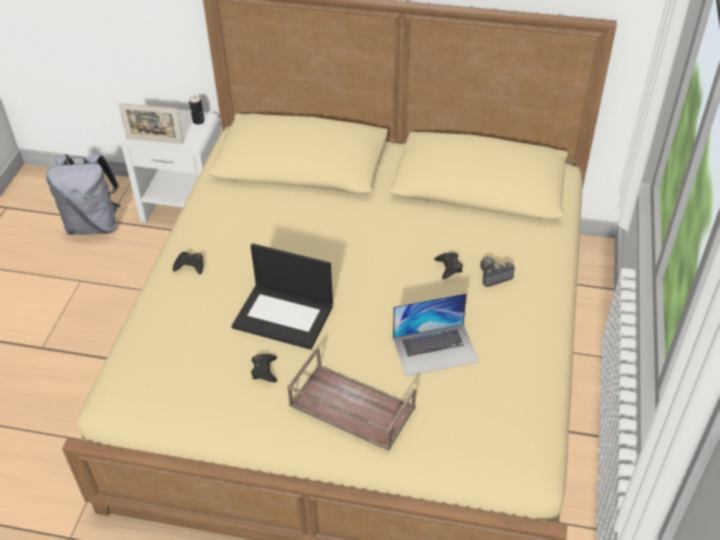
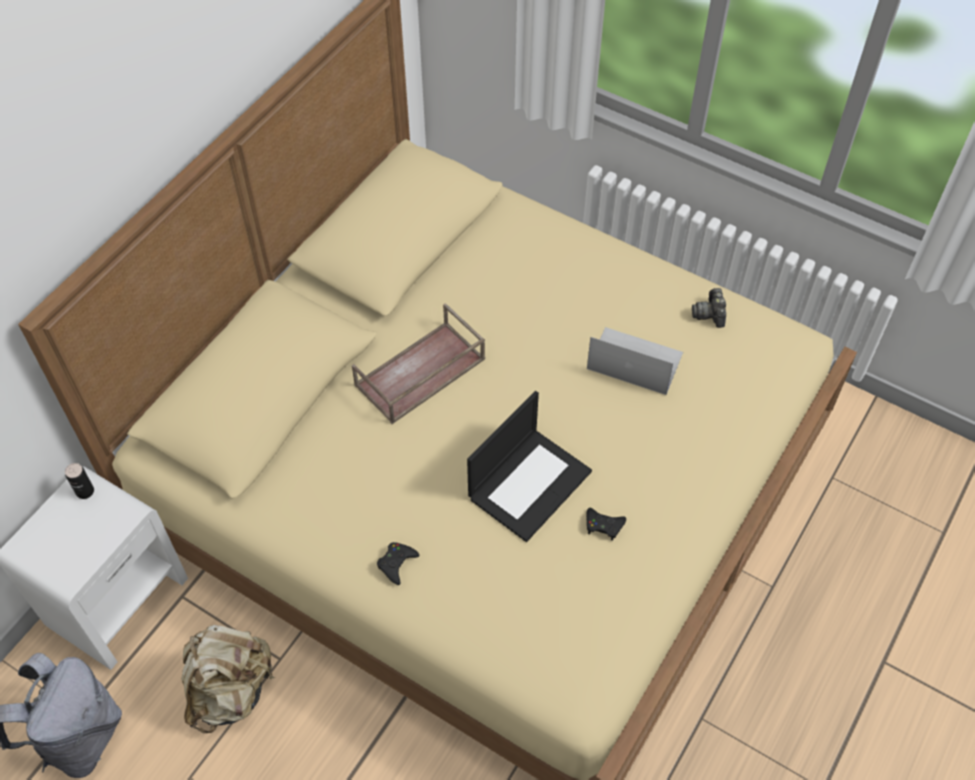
camera: 70 degrees left, 10 degrees up
picture frame [118,103,184,144] -> none
brown tray [287,347,416,451] -> brown tray moved to [352,303,485,424]
laptop [393,293,479,376] -> laptop turned 75 degrees counterclockwise [587,327,683,395]
black game controller [434,252,463,279] -> none
camera [480,257,514,287] -> camera moved to [692,288,726,328]
none -> beige backpack [182,625,275,733]

